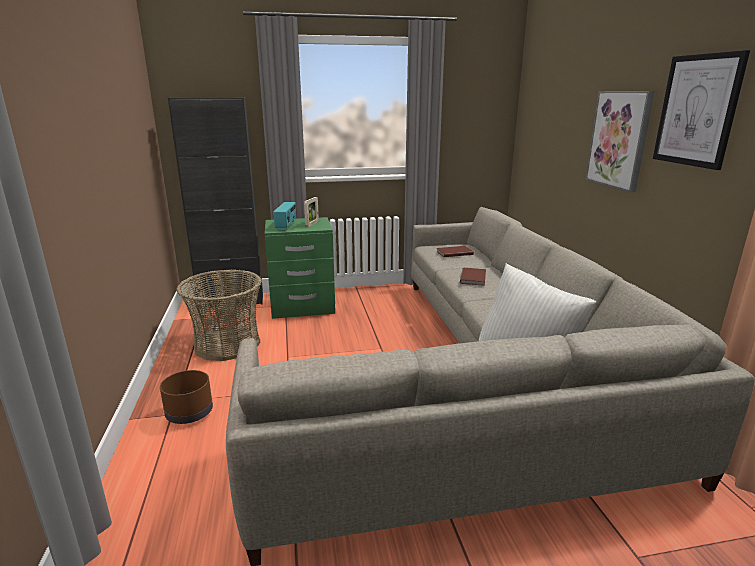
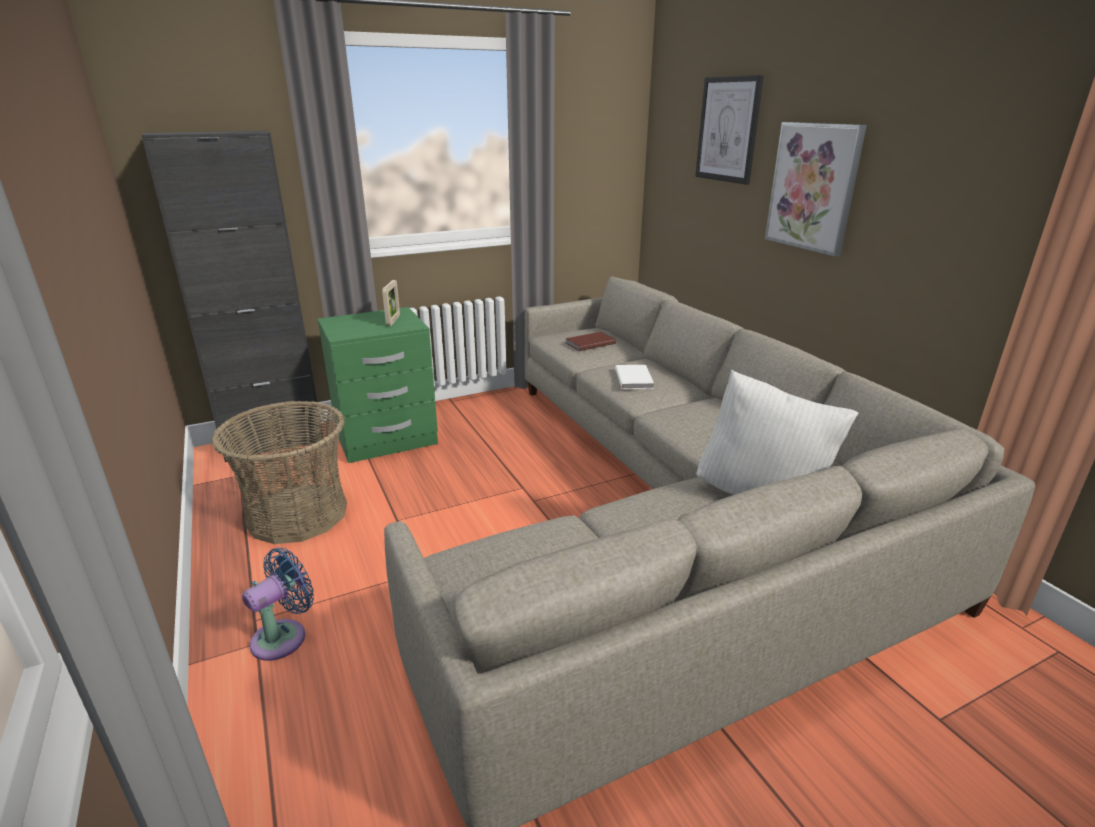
camera: 15 degrees left, 5 degrees up
brown planter [160,370,213,424] -> blue fan [242,548,314,661]
radio [273,202,296,230] -> none
brown book [460,268,486,286] -> white book [615,365,654,389]
picture [653,50,750,170] -> picture moved to [695,75,764,185]

